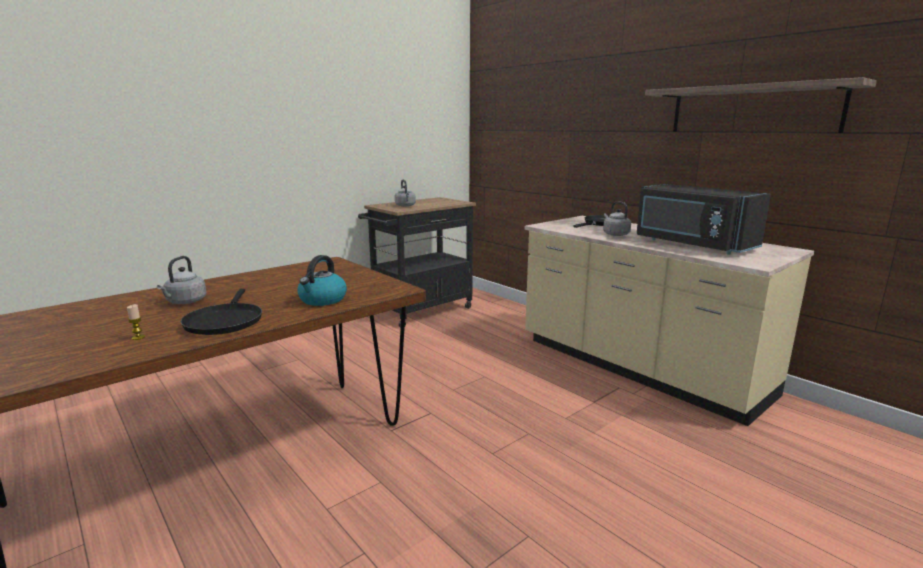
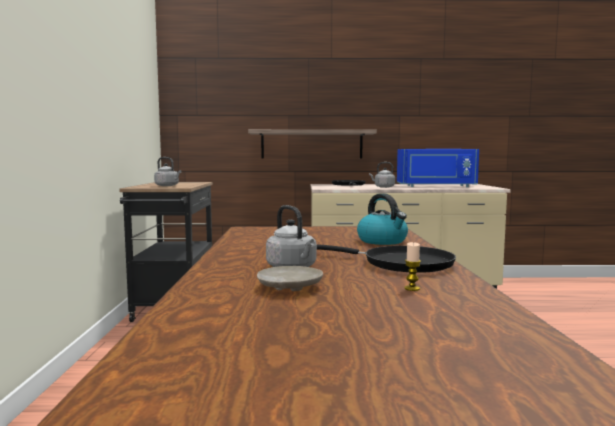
camera: 50 degrees left, 10 degrees down
black microwave [636,184,771,255] -> blue microwave [397,149,479,187]
shelf [645,77,877,133] -> shelf moved to [248,129,377,158]
none -> beige plate [257,266,323,291]

